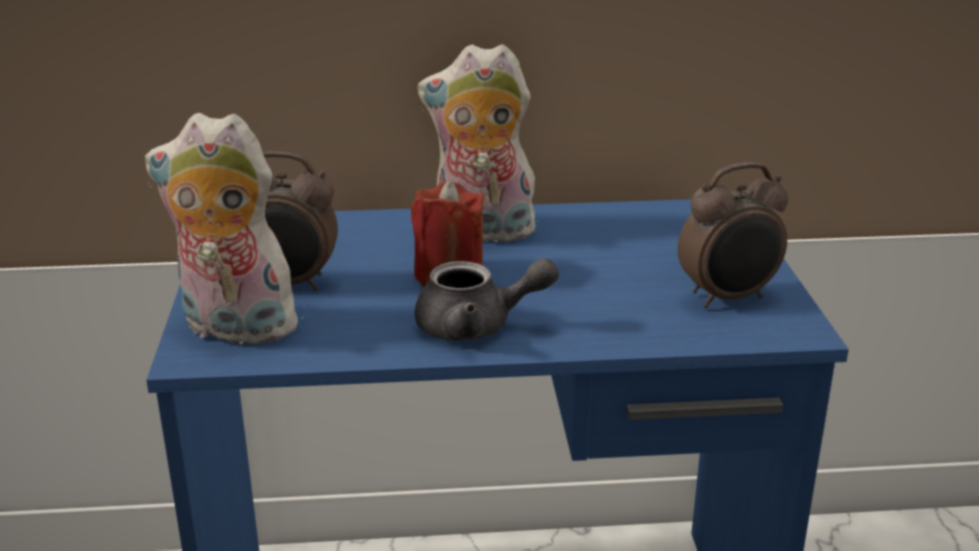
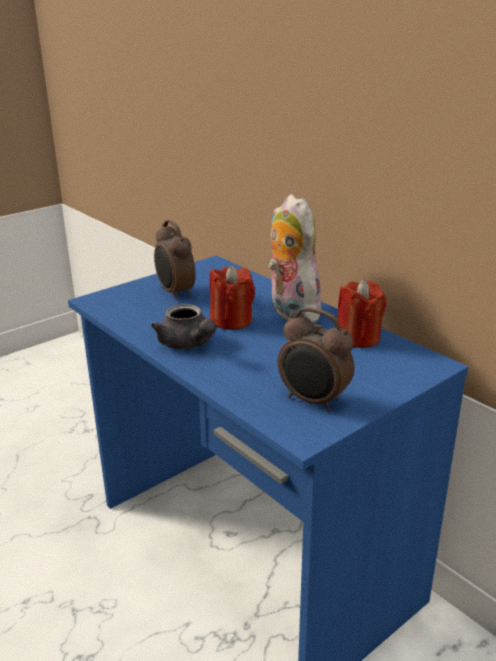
camera: 55 degrees right, 0 degrees up
plush toy [145,113,310,350] -> none
none -> red candle [337,280,386,348]

